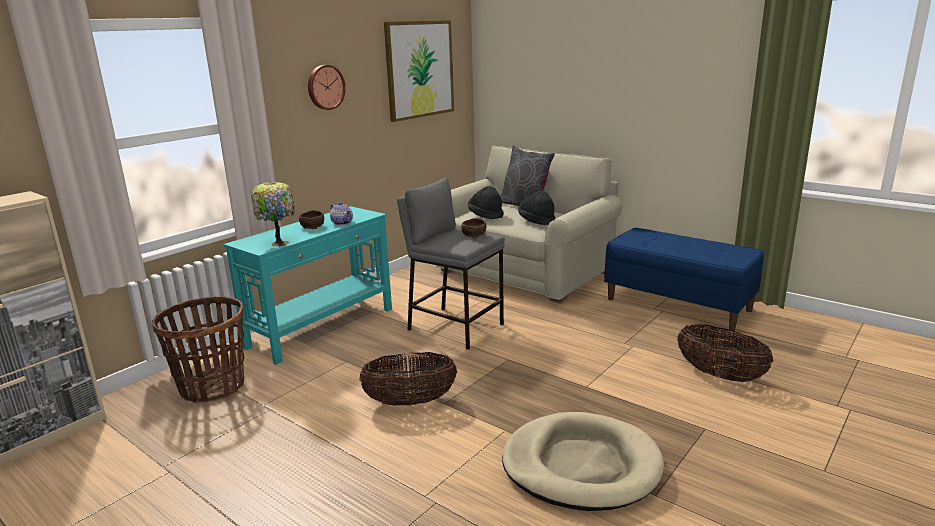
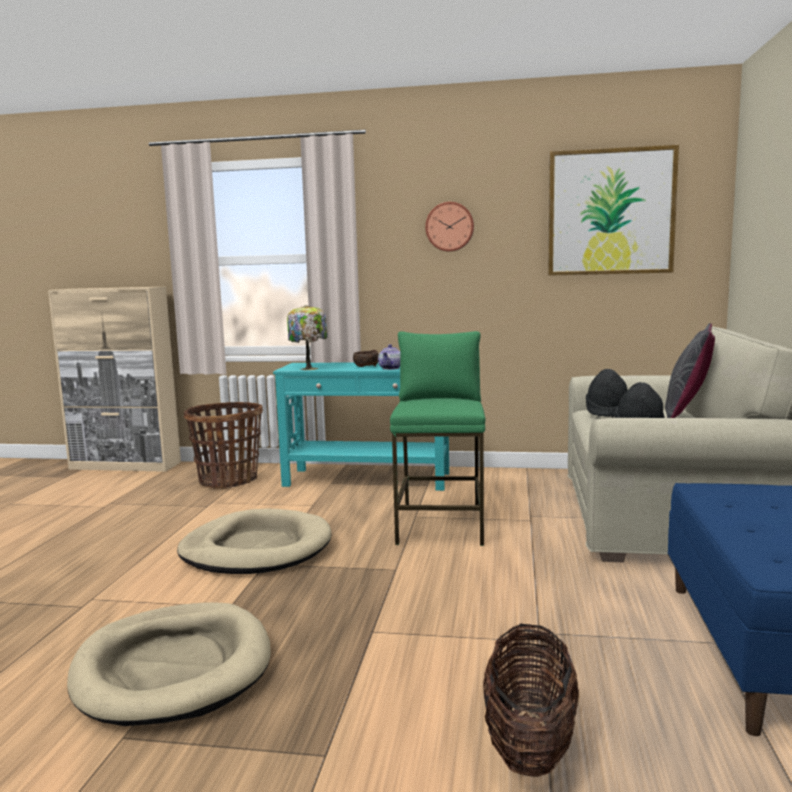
camera: 60 degrees right, 10 degrees down
basket [359,352,457,406] -> beige dog bed [177,509,332,574]
grey stool [397,178,505,350] -> green stool [390,331,485,546]
brown bowl [461,218,487,238] -> none

